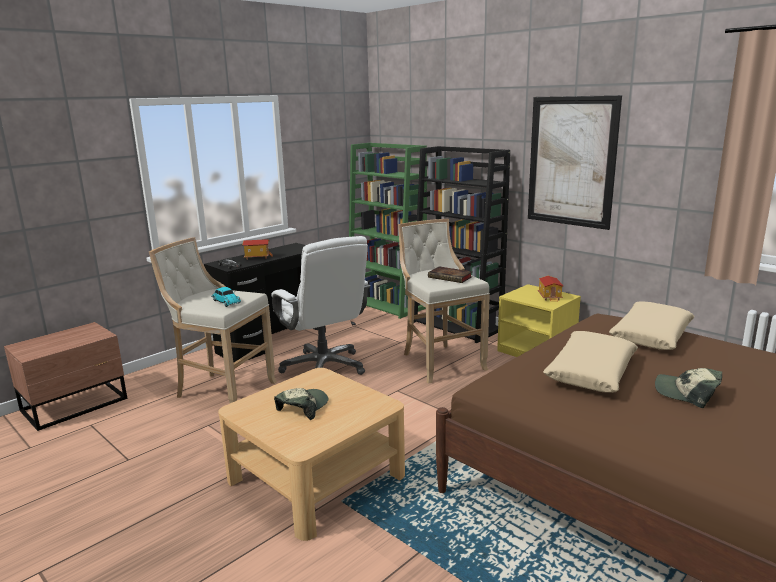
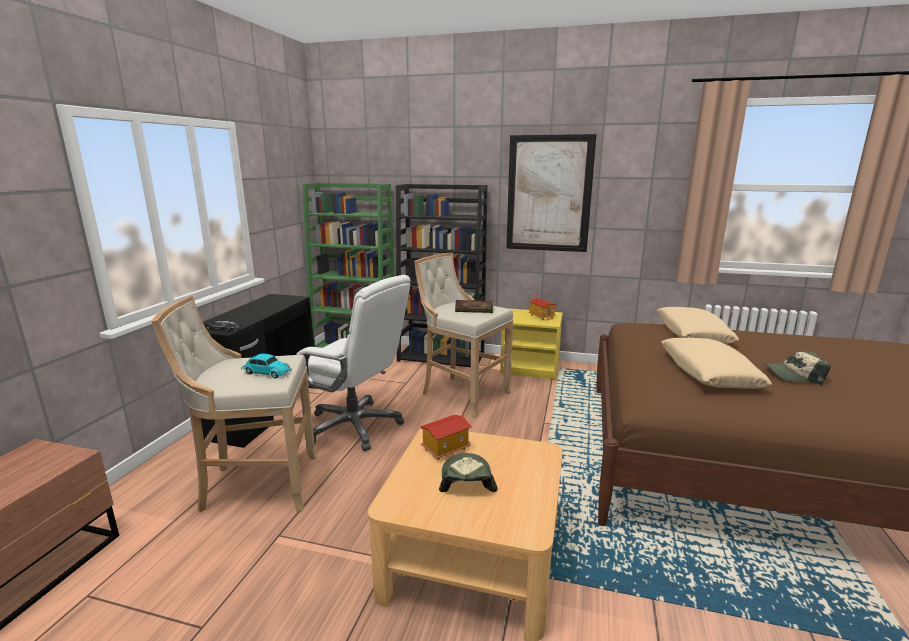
camera: 30 degrees left, 0 degrees up
toy house [243,239,273,260] -> toy house moved to [420,415,472,460]

